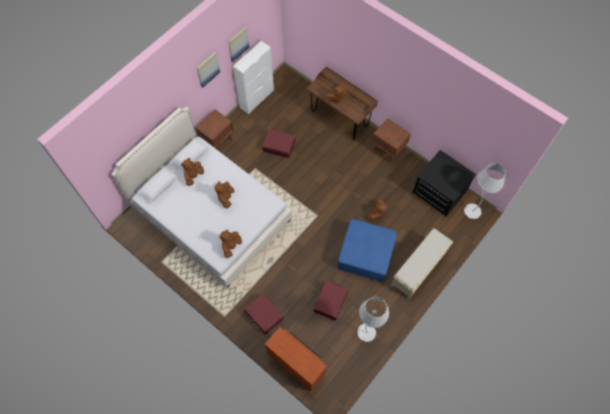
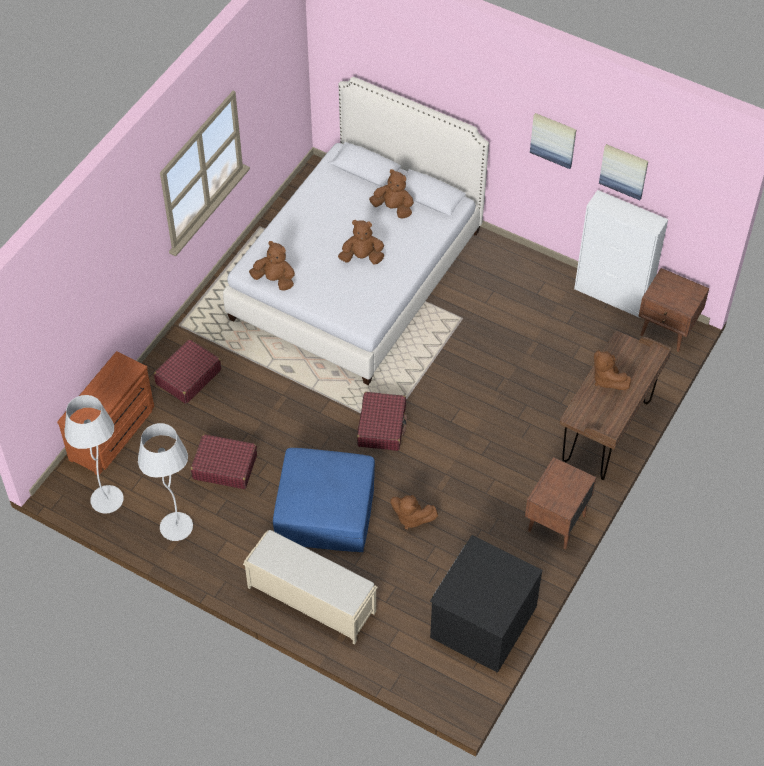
camera: 80 degrees right, 10 degrees down
brown nightstand [195,109,234,150] -> brown nightstand moved to [638,268,709,352]
red suitcase [262,129,296,158] -> red suitcase moved to [357,392,407,451]
white floor lamp [464,163,506,219] -> white floor lamp moved to [65,395,123,514]

